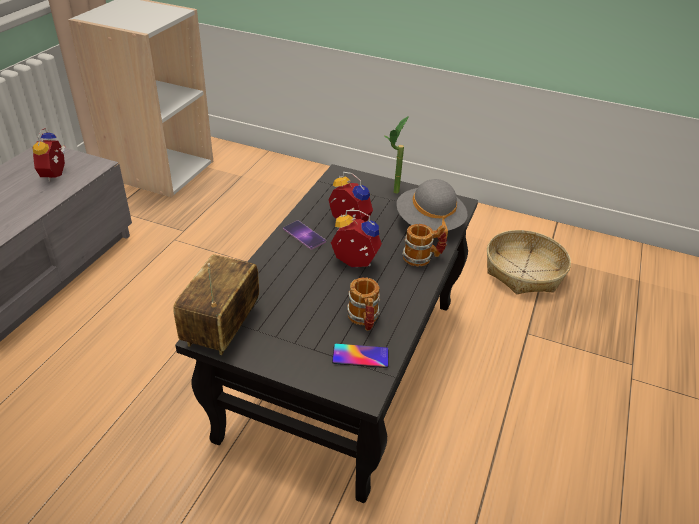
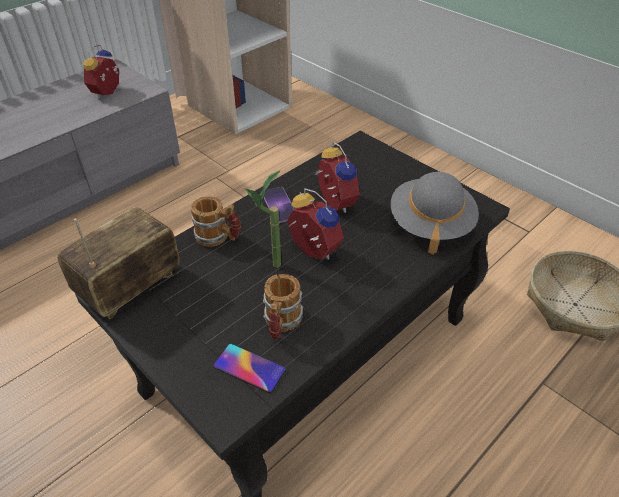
camera: 25 degrees right, 5 degrees up
potted plant [383,116,409,193] -> potted plant moved to [246,171,281,268]
mug [402,224,447,266] -> mug moved to [191,196,241,247]

